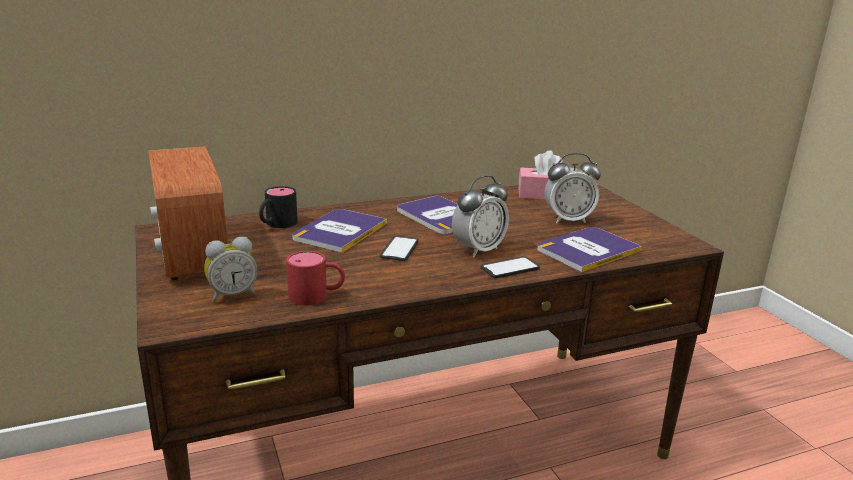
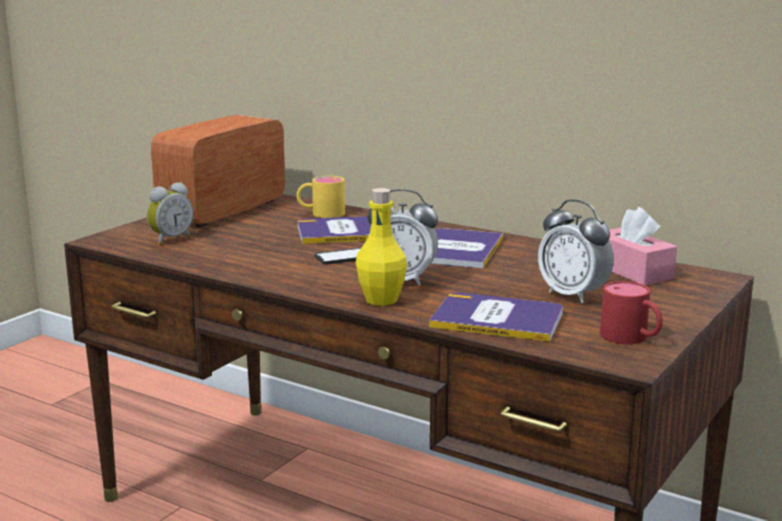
camera: 55 degrees right, 5 degrees down
alarm clock [204,237,258,302] -> alarm clock turned 75 degrees counterclockwise [147,182,193,245]
black mug [259,186,298,228] -> yellow mug [296,176,345,218]
red mug [286,251,345,306] -> red mug moved to [600,281,663,344]
phone [481,256,540,278] -> yellow bottle [356,188,407,306]

